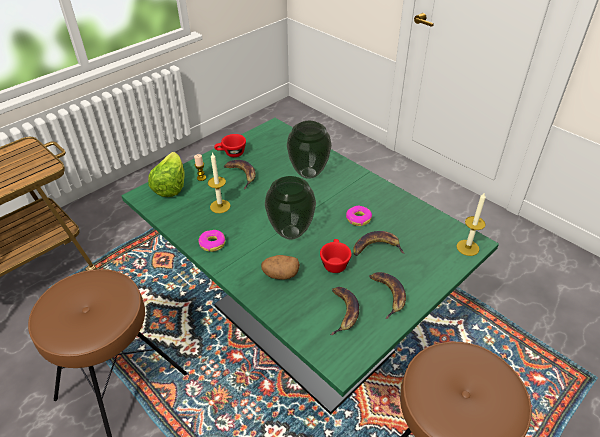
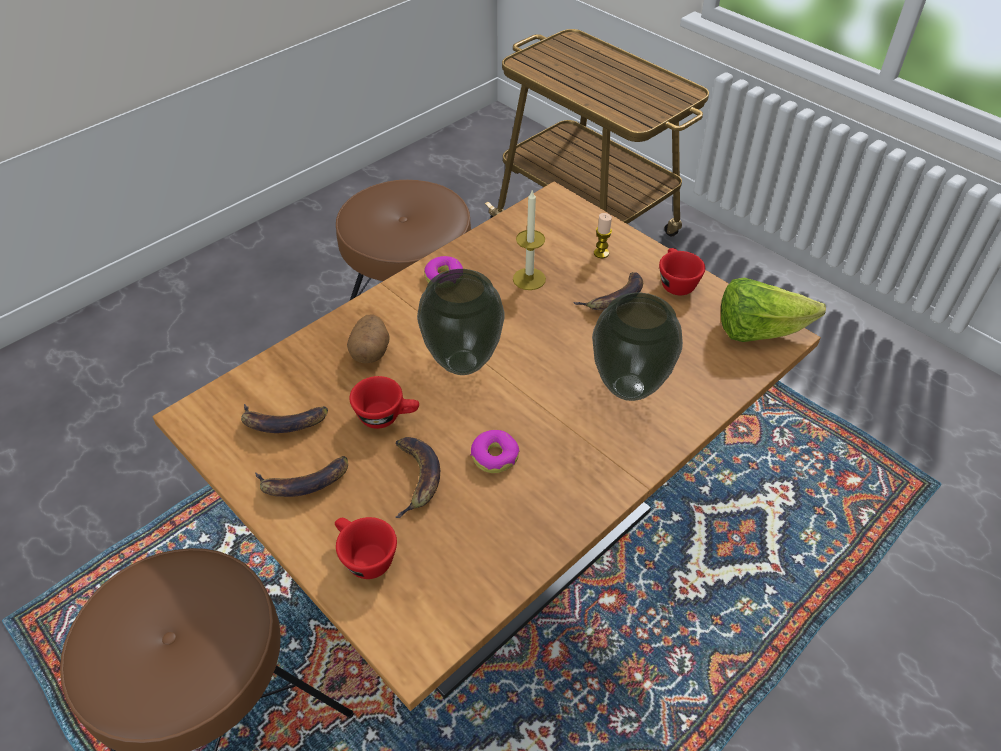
camera: 90 degrees right, 5 degrees up
green dining table [121,118,499,414] -> brown dining table [152,181,821,711]
lettuce [148,152,185,197] -> lettuce moved to [721,277,826,342]
candle [457,192,486,256] -> none
none -> red cup [335,517,397,579]

